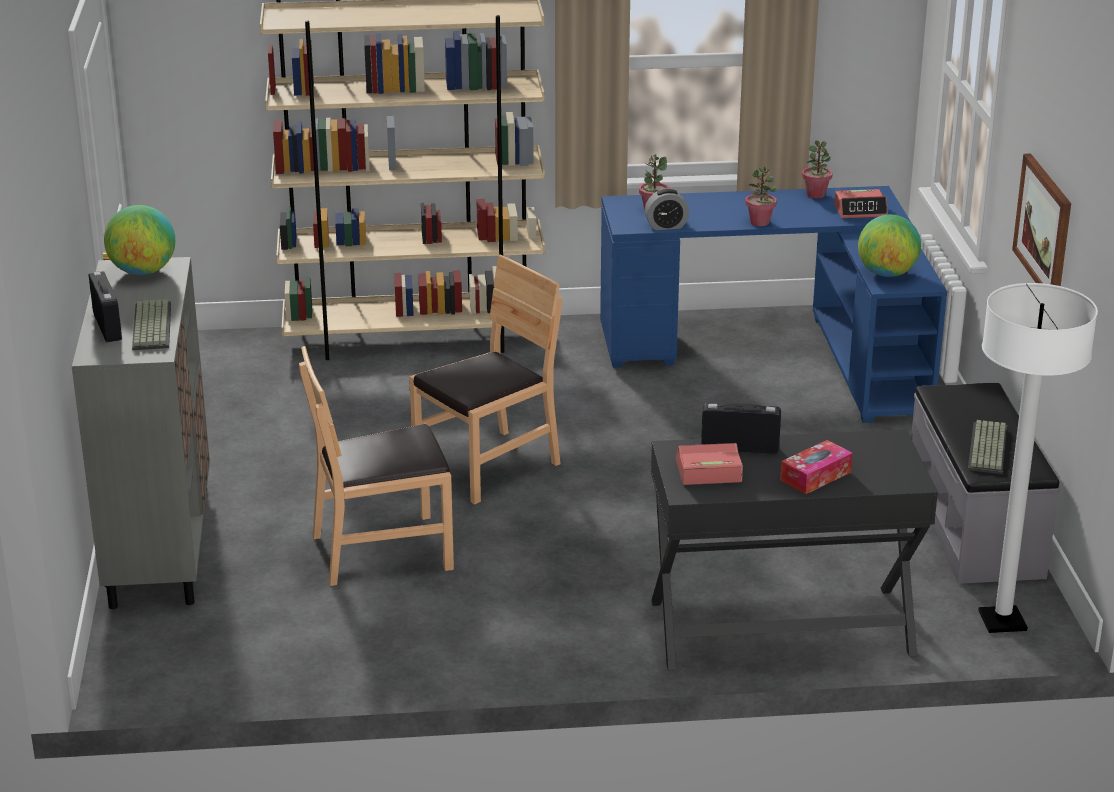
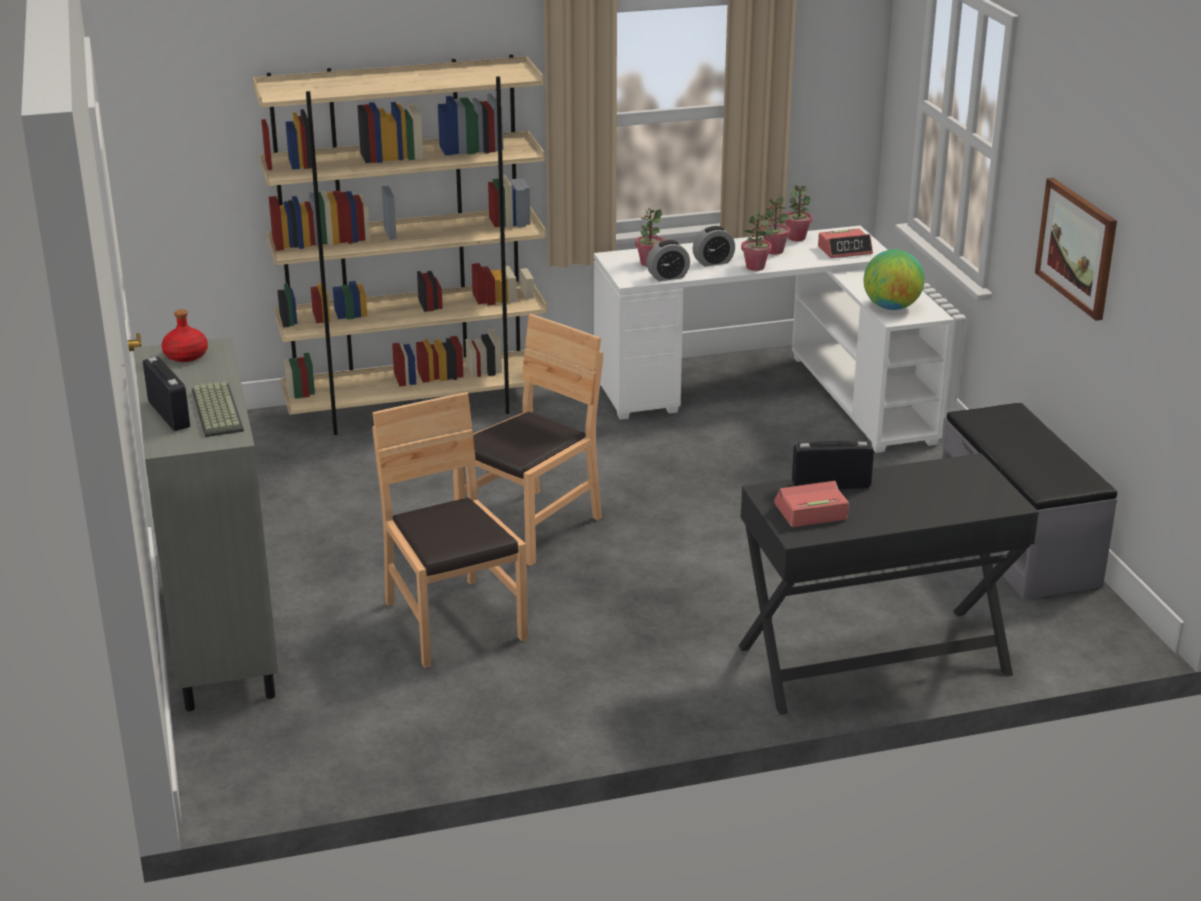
camera: 10 degrees left, 0 degrees up
globe [104,205,175,275] -> red bottle [162,309,208,362]
brown chair [299,346,454,586] -> brown chair turned 90 degrees clockwise [372,392,528,668]
blue desk [600,186,947,423] -> white desk [594,226,954,453]
tissue box [780,440,853,494] -> none
keyboard [968,420,1007,474] -> none
white floor lamp [978,283,1098,633] -> none
none -> alarm clock [693,226,735,267]
none -> potted plant [761,196,790,255]

